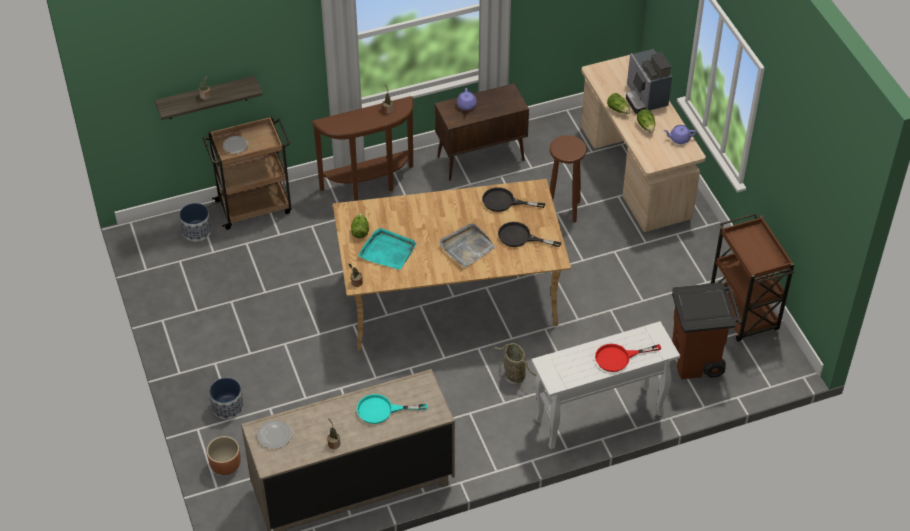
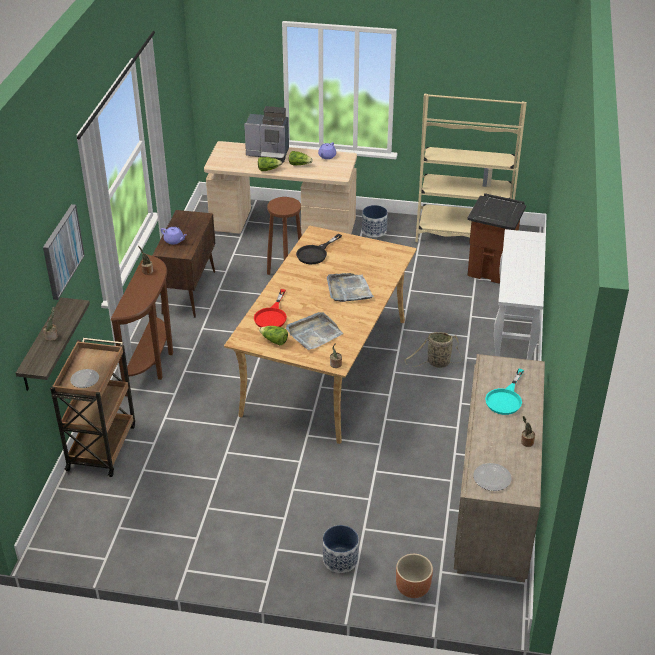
camera: 60 degrees left, 10 degrees down
planter [179,203,211,241] -> planter moved to [362,205,388,237]
turquoise tray [358,228,416,270] -> grey tray [286,312,343,350]
black frying pan [498,222,561,247] -> none
red frying pan [595,344,661,372] -> red frying pan moved to [254,289,287,328]
brown cart [711,213,794,342] -> beige bookcase [415,93,527,242]
none -> picture [43,204,85,300]

